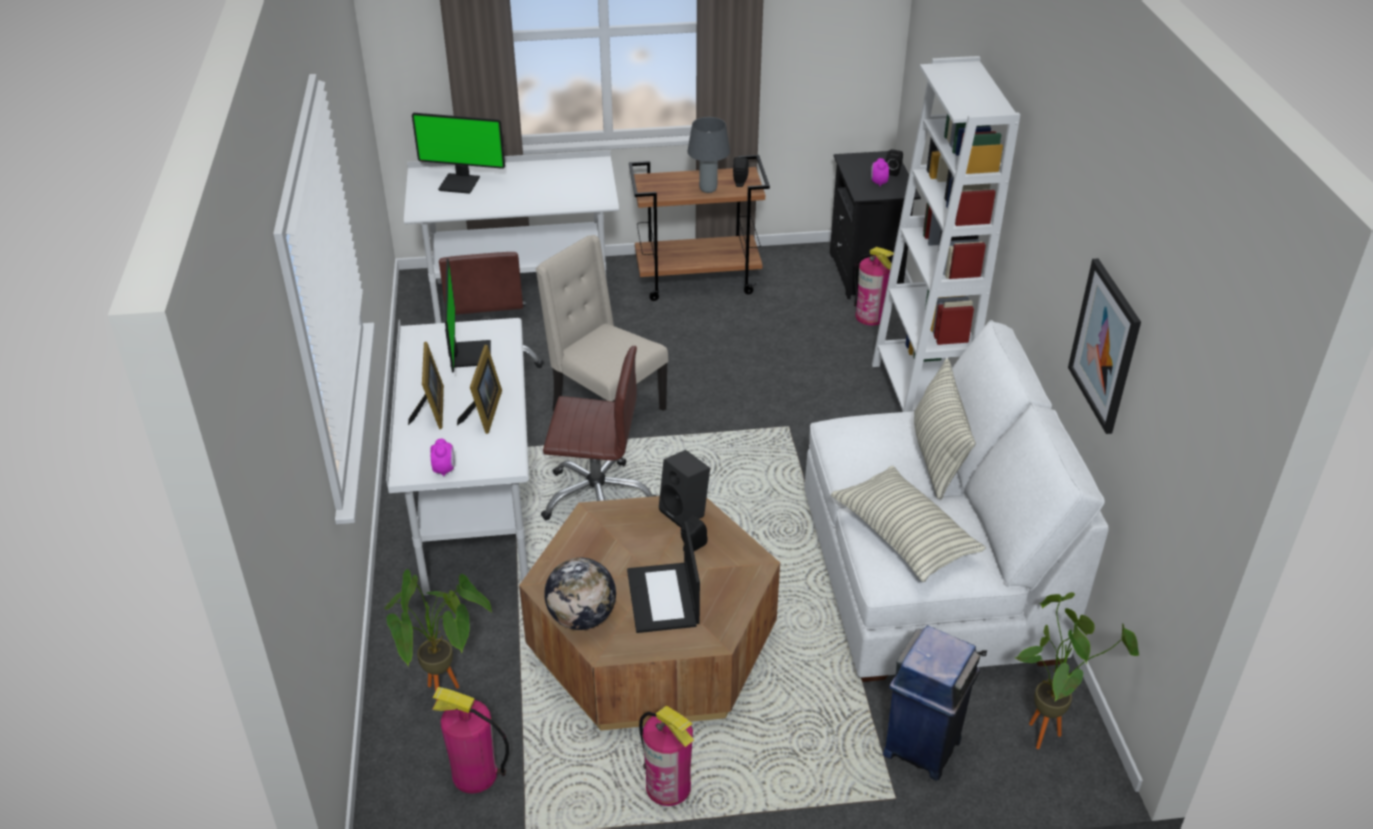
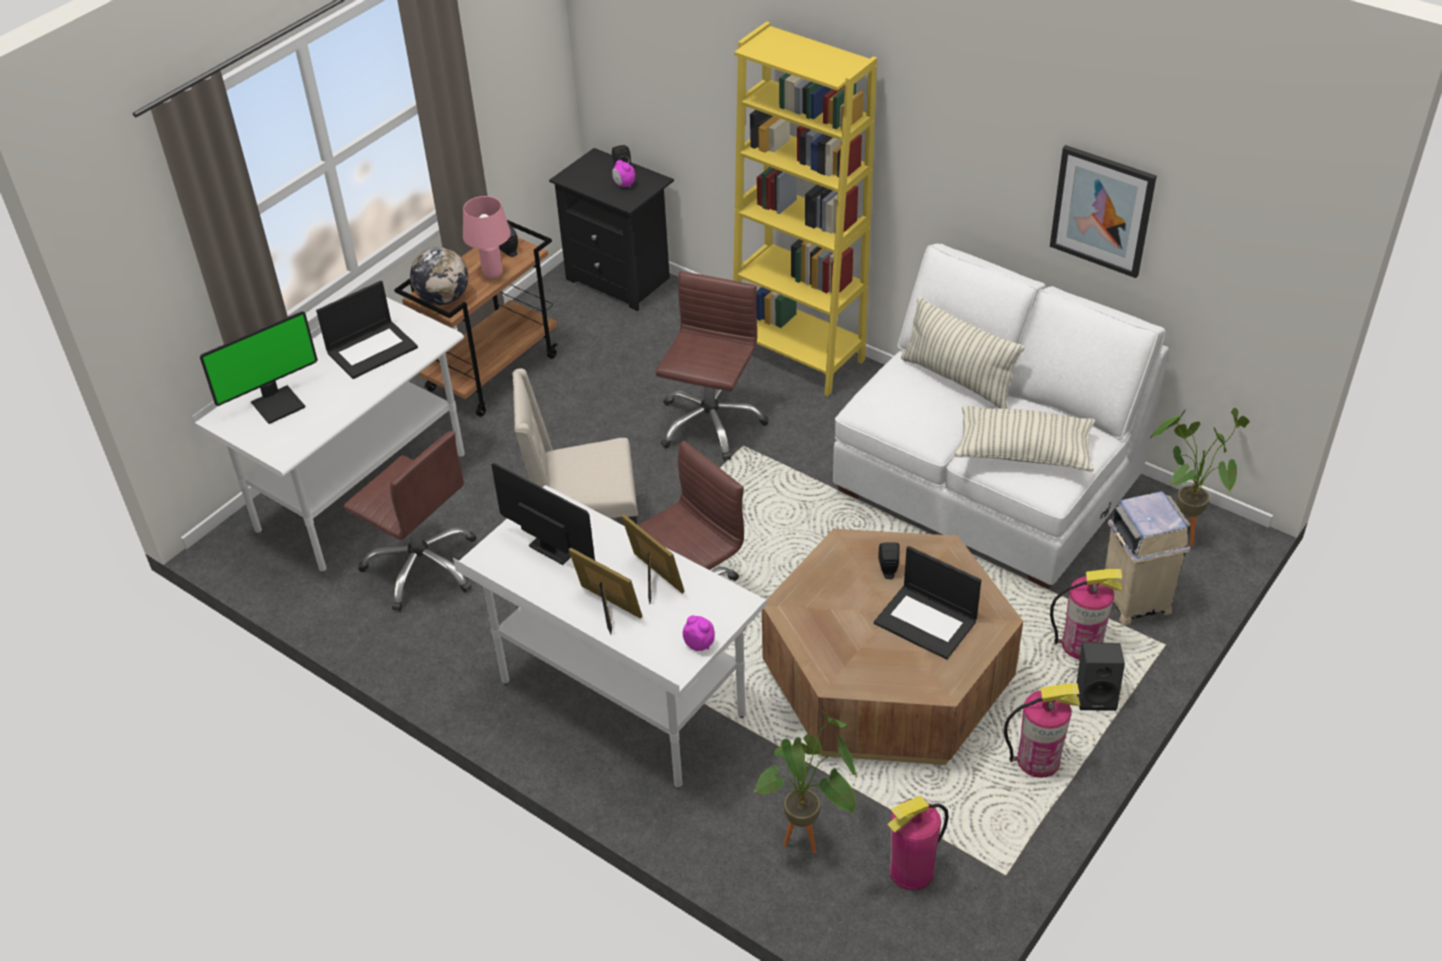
camera: 45 degrees left, 5 degrees up
globe [544,558,616,630] -> globe moved to [410,247,468,305]
black speaker [659,450,710,528] -> black speaker moved to [1076,643,1125,711]
grey table lamp [687,117,730,193] -> pink table lamp [463,196,511,279]
fire extinguisher [854,247,894,326] -> fire extinguisher moved to [1050,569,1123,659]
white bookcase [872,56,1020,412] -> yellow bookcase [733,22,877,396]
blue trash can [883,625,980,781] -> beige trash can [1105,491,1191,625]
none -> laptop [316,281,418,379]
none -> brown office chair [655,271,769,461]

